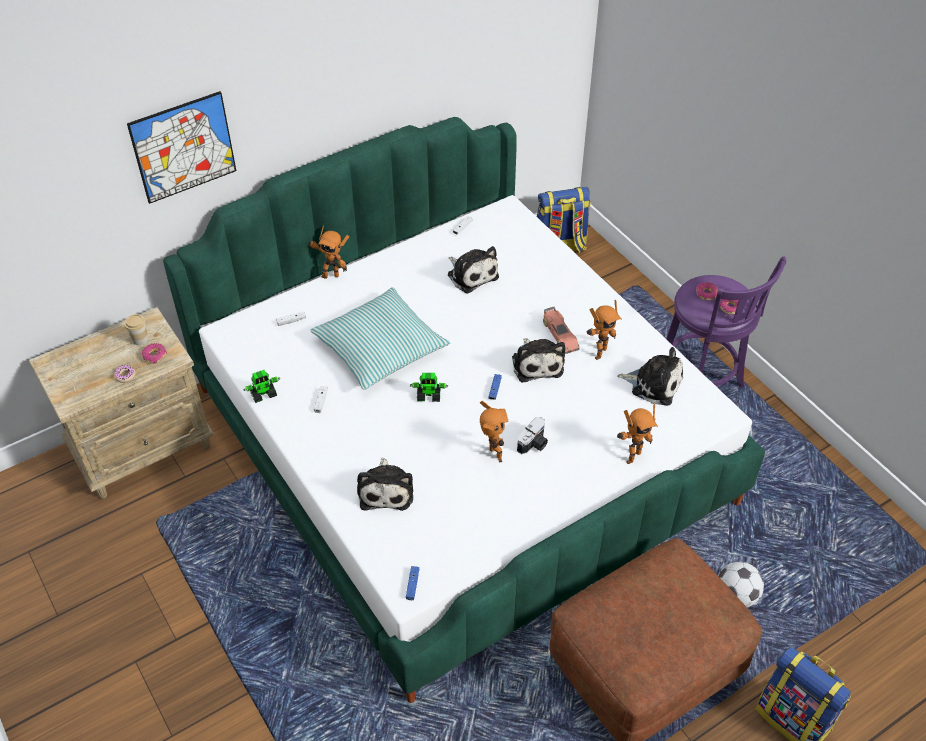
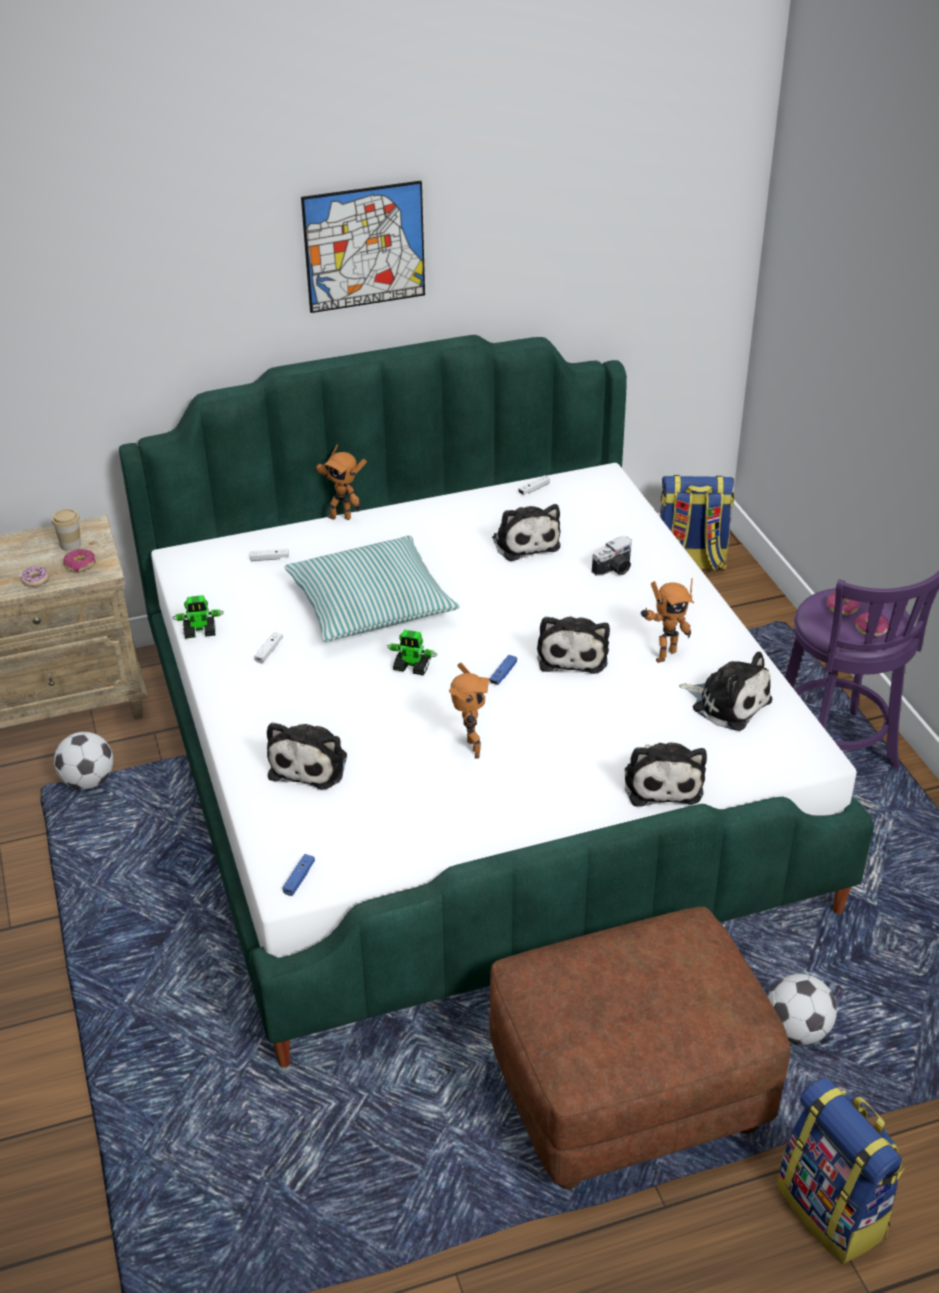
camera: 15 degrees right, 10 degrees down
picture [127,91,236,204] -> picture moved to [301,181,425,313]
camera [517,417,548,454] -> camera moved to [592,536,632,576]
toy car [543,307,580,354] -> none
toy robot [617,404,658,464] -> plush toy [625,742,707,807]
none -> football [54,732,113,790]

